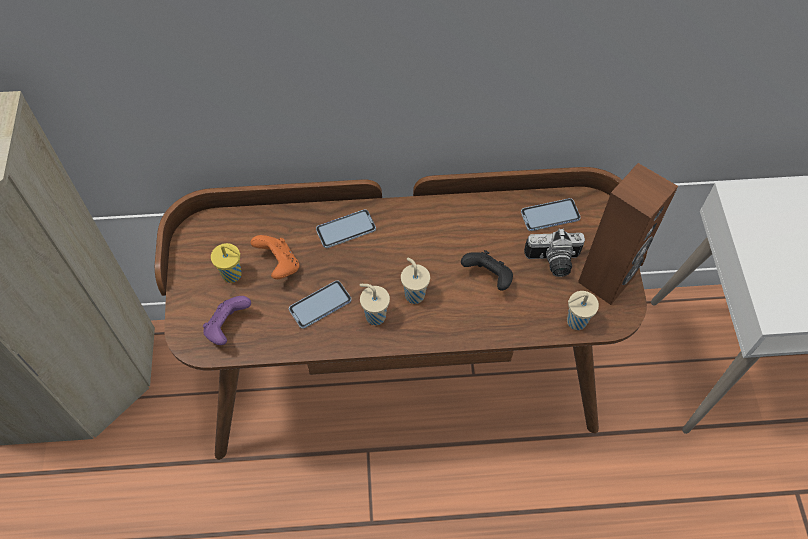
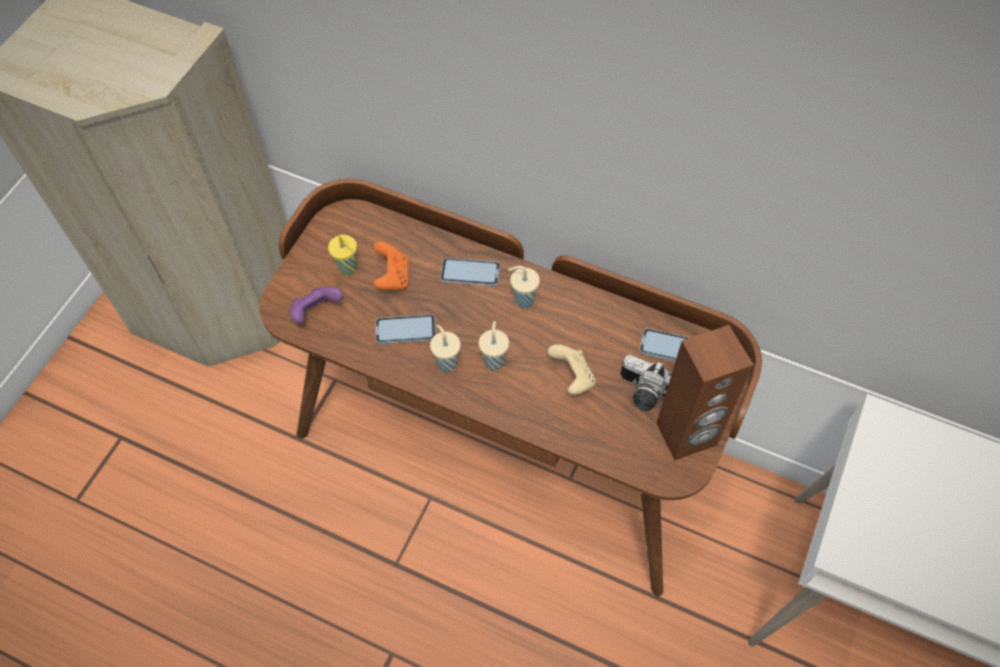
camera: 30 degrees right, 0 degrees up
black game controller [461,250,513,291] -> beige game controller [548,344,595,395]
beige cup [567,291,599,330] -> beige cup moved to [508,266,540,308]

